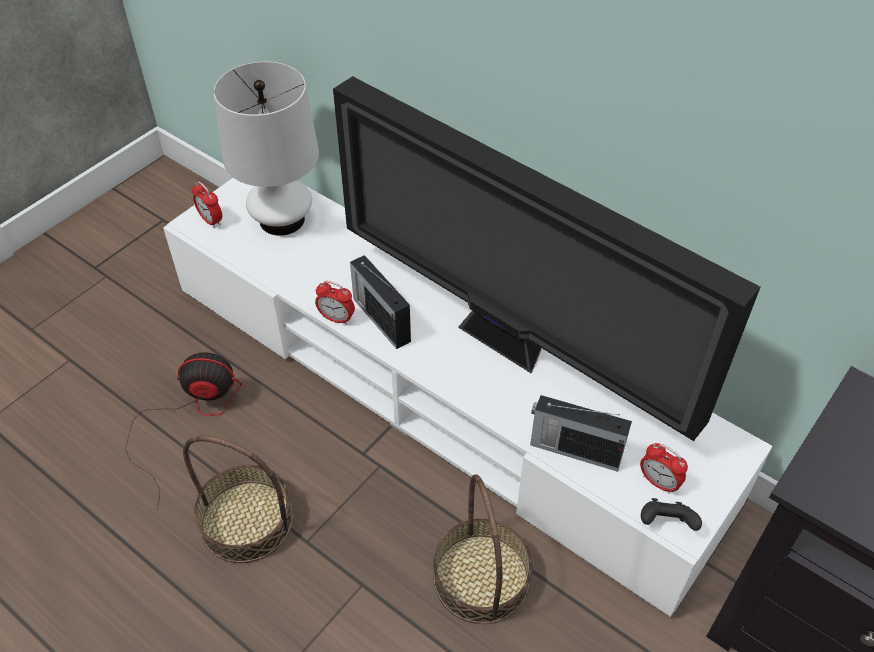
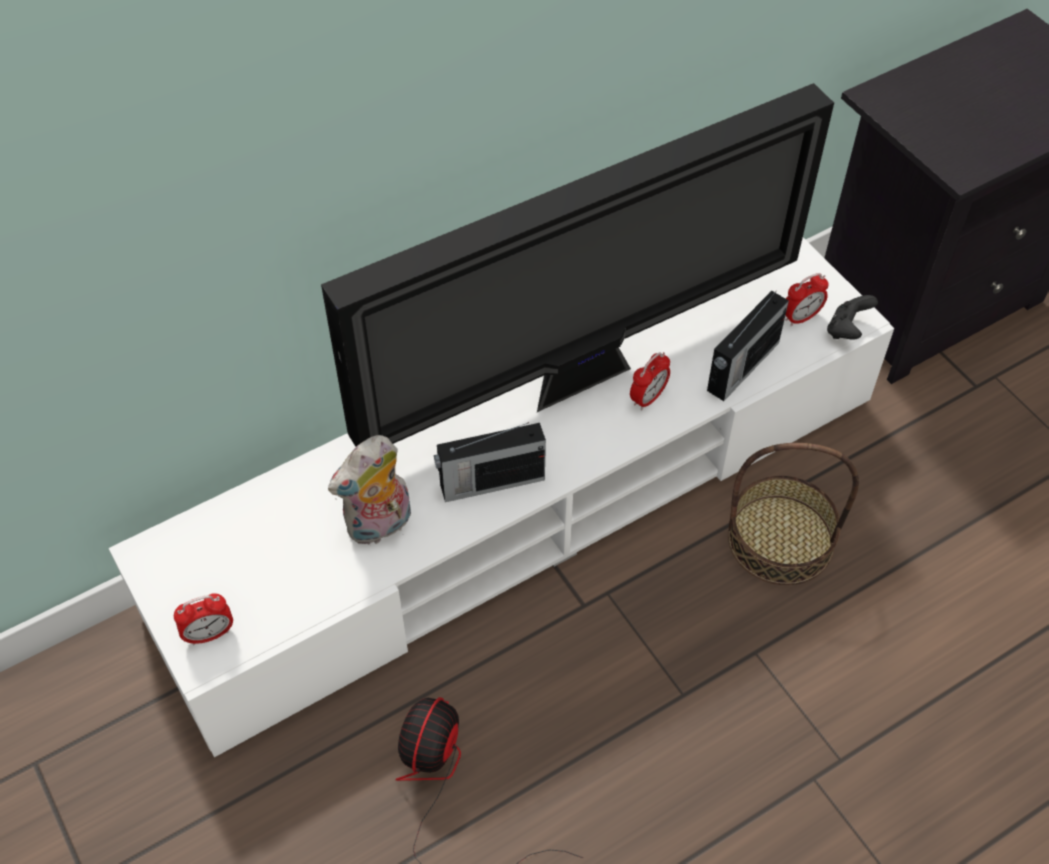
camera: 70 degrees left, 5 degrees up
basket [183,436,293,563] -> none
white table lamp [213,62,319,236] -> none
alarm clock [315,281,355,325] -> alarm clock moved to [630,352,670,410]
none -> plush toy [328,435,411,546]

